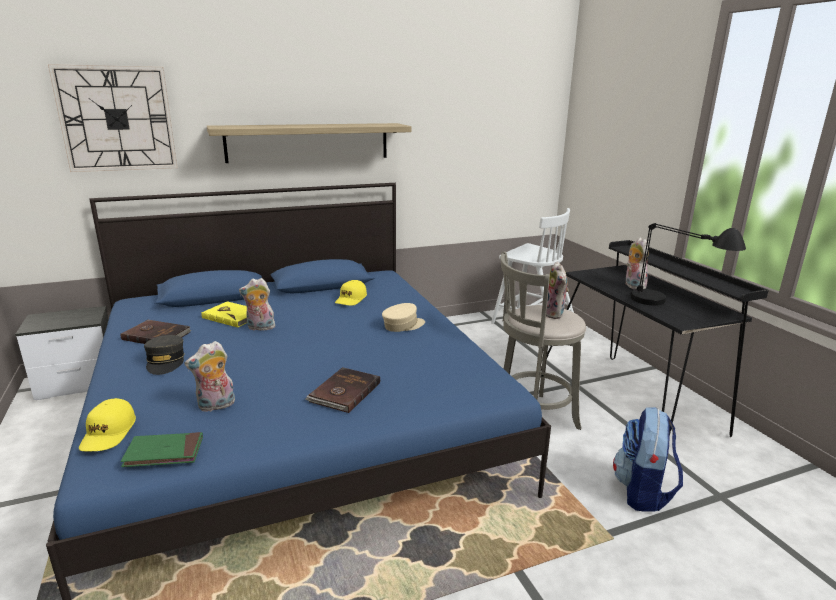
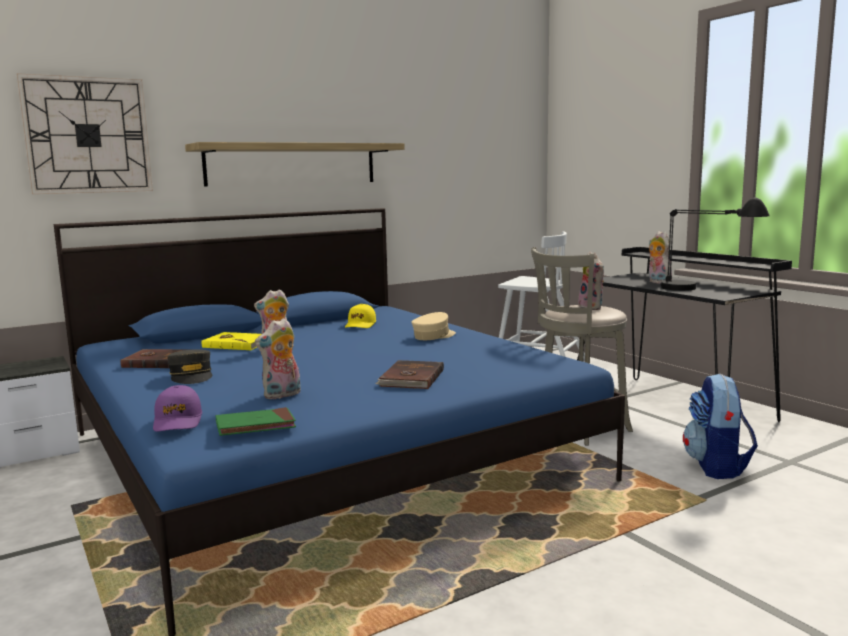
camera: 10 degrees left, 10 degrees down
yellow cap [79,398,136,451] -> purple cap [153,385,202,432]

